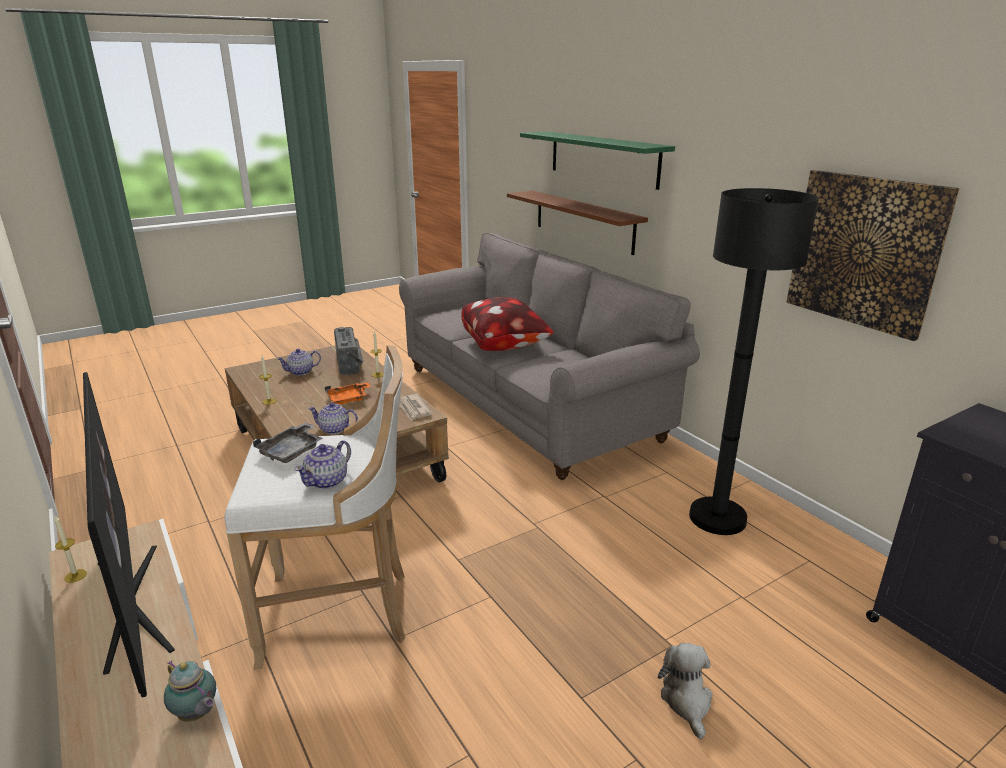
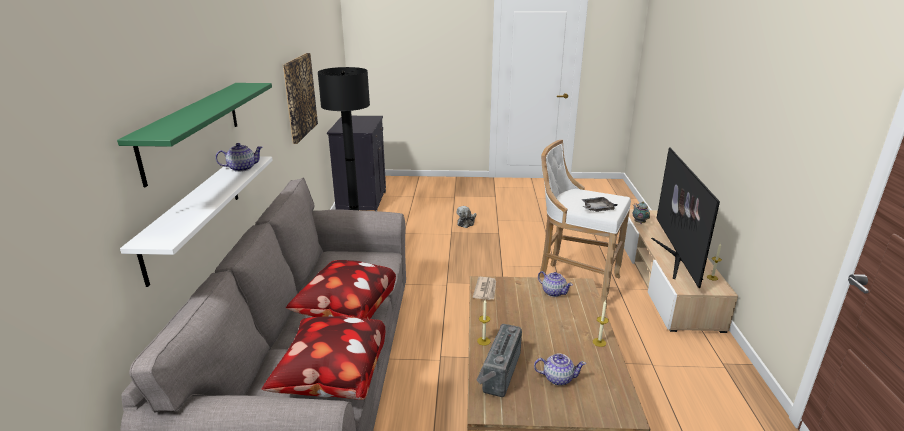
camera: 145 degrees left, 0 degrees up
teapot [295,440,351,489] -> teapot moved to [216,143,263,172]
orange tray [325,383,371,405] -> none
brown shelf [507,191,648,255] -> white shelf [120,156,273,287]
none -> pillow [262,316,385,400]

